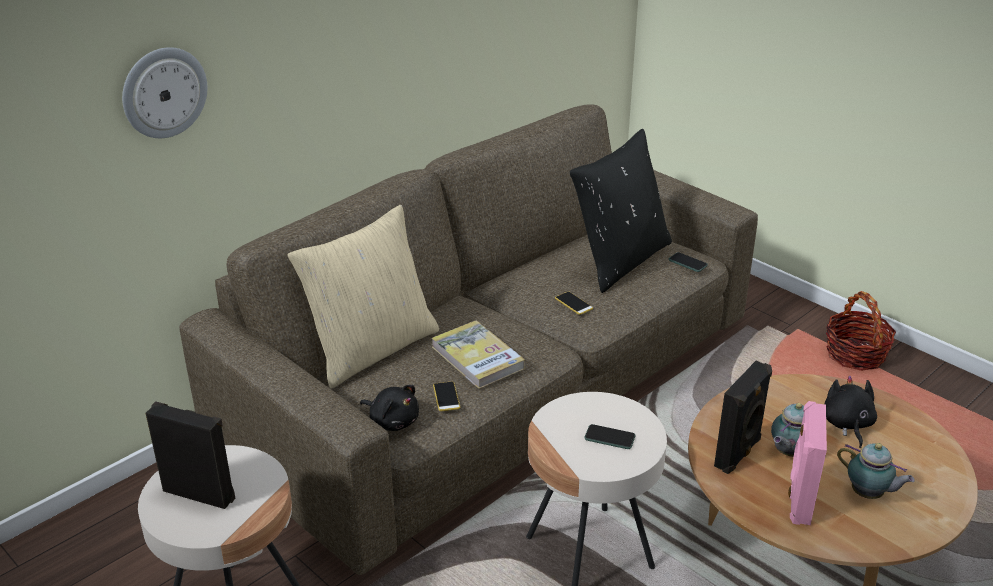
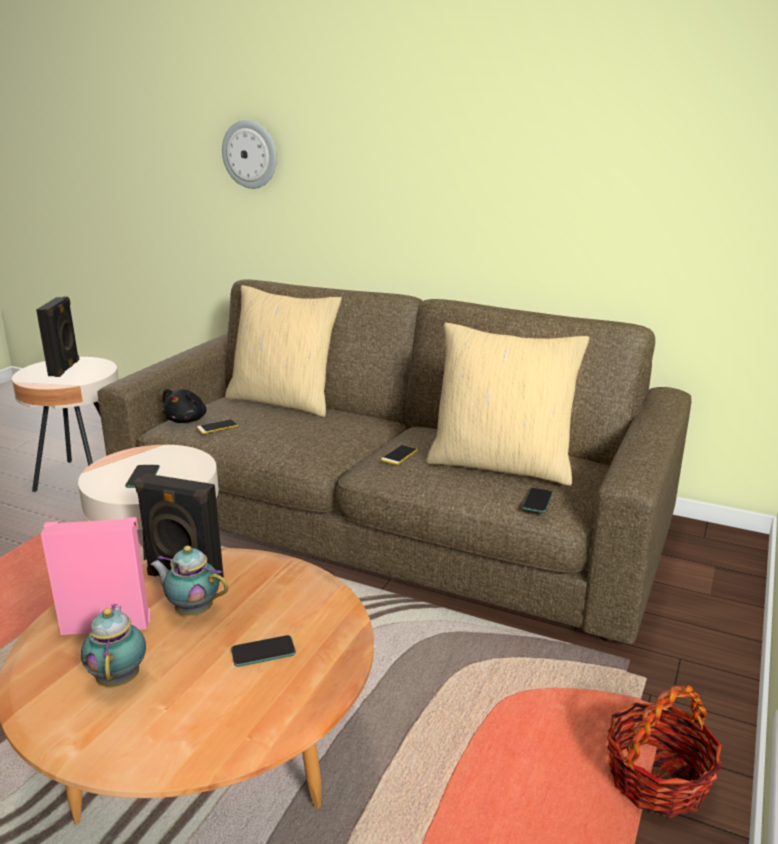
camera: 70 degrees right, 10 degrees down
book [431,320,525,389] -> none
black pillow [570,129,672,293] -> beige pillow [426,323,589,486]
black plush toy [825,375,877,448] -> phone [231,635,296,667]
teapot [837,443,915,499] -> teapot turned 150 degrees clockwise [81,604,146,687]

